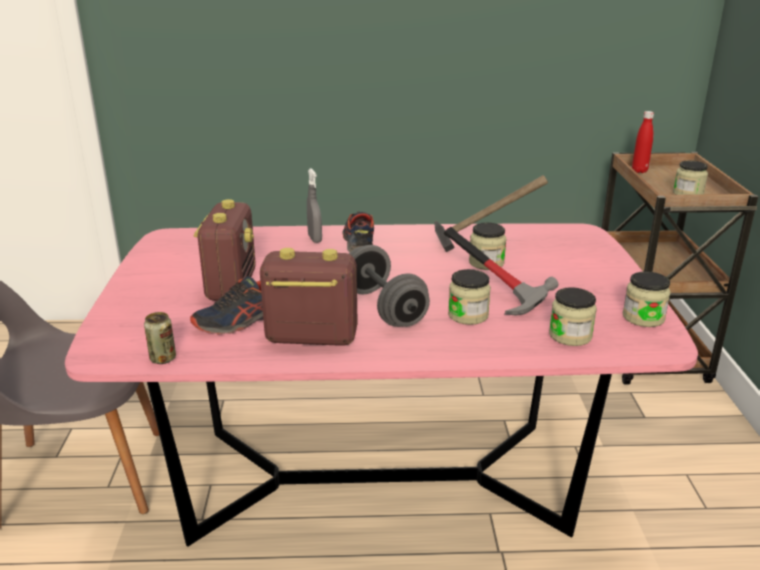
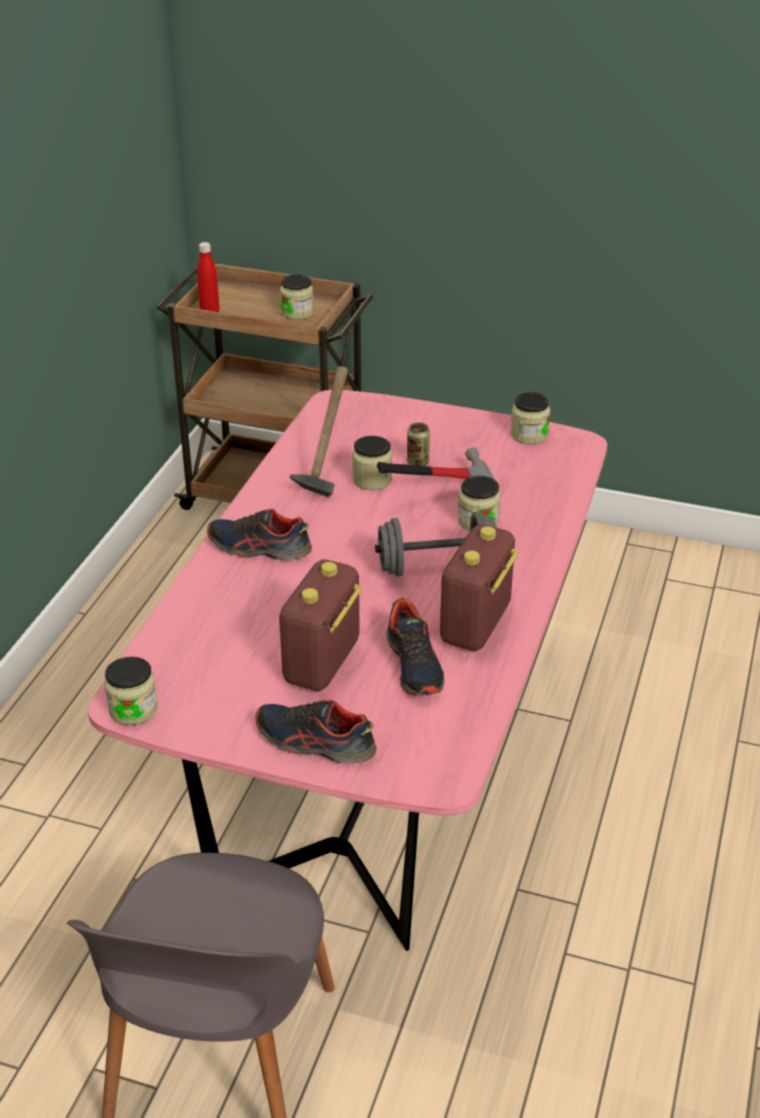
camera: 70 degrees left, 10 degrees up
can [144,312,176,364] -> can moved to [407,422,430,466]
radio [194,199,256,301] -> radio turned 90 degrees counterclockwise [279,559,362,691]
grey spray bottle [307,168,322,243] -> none
jar [549,287,597,346] -> jar moved to [104,657,158,725]
none -> shoe [255,699,376,764]

